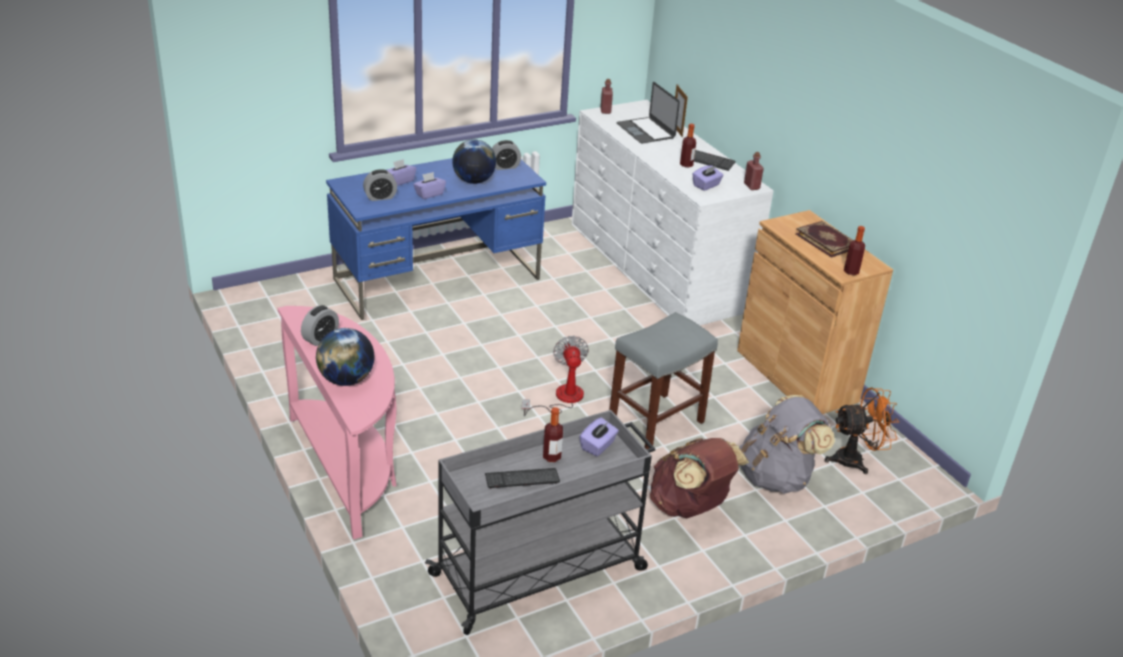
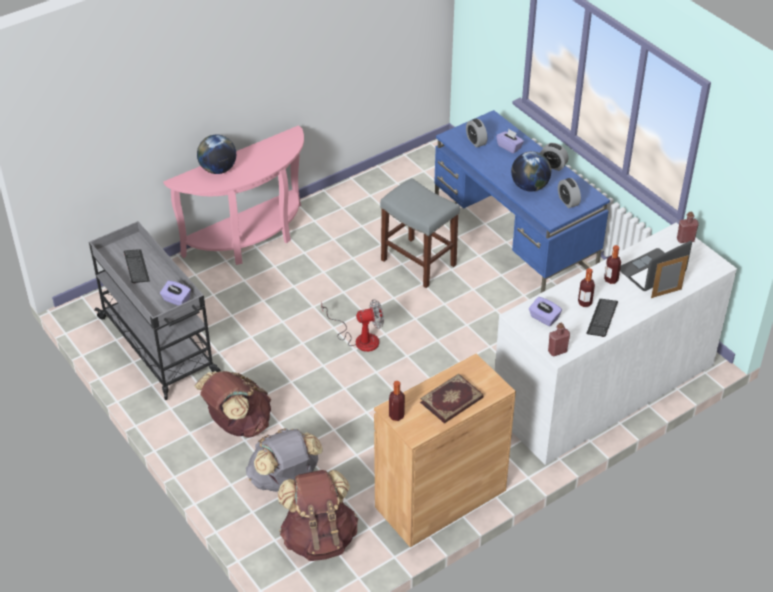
camera: 85 degrees right, 10 degrees up
alarm clock [301,305,339,346] -> alarm clock moved to [540,143,569,171]
purple tissue box [413,172,446,199] -> none
bottle [543,407,563,462] -> bottle moved to [604,245,621,284]
grey stool [610,312,718,449] -> grey stool moved to [380,178,460,288]
orange fan [825,388,899,474] -> brown backpack [278,470,358,561]

